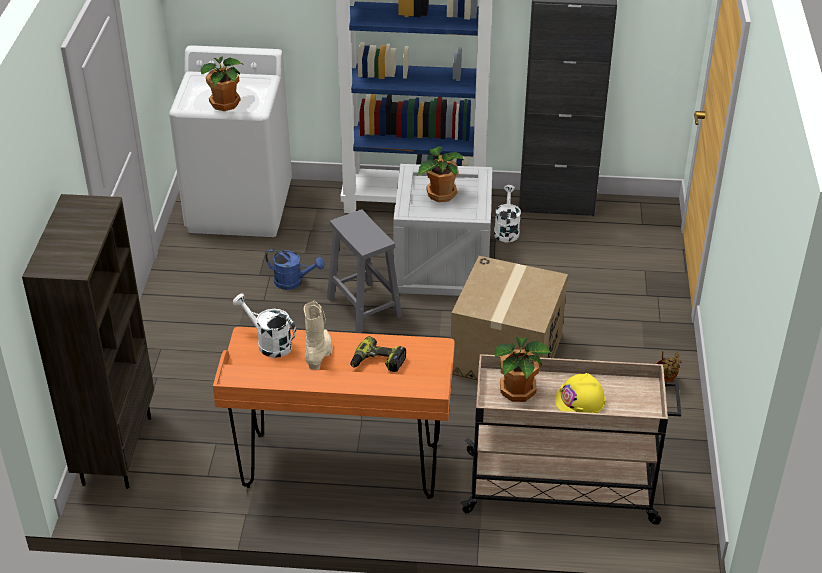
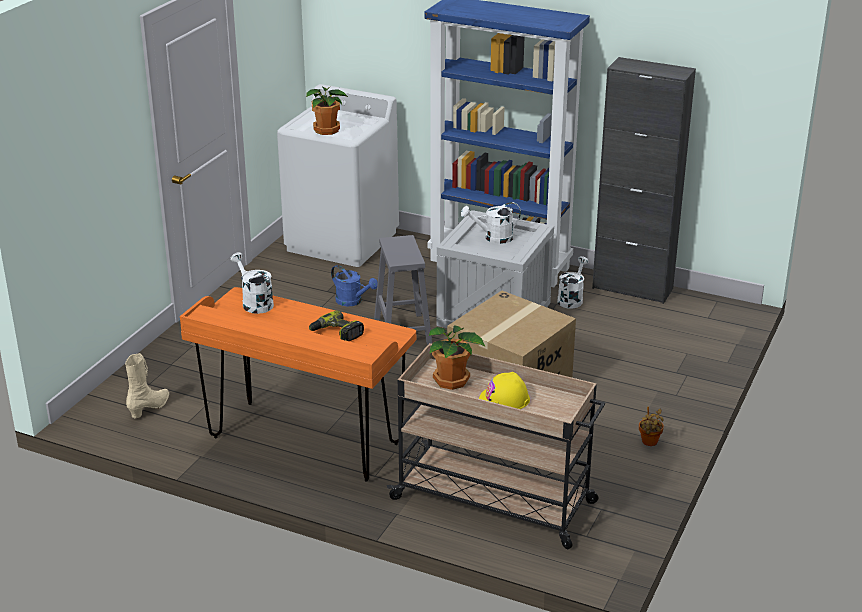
camera: 20 degrees right, 10 degrees down
brown bookcase [22,194,154,489] -> none
beige boot [304,301,333,370] -> beige boot moved to [125,353,169,419]
potted plant [418,146,463,202] -> white watering can [461,202,521,244]

